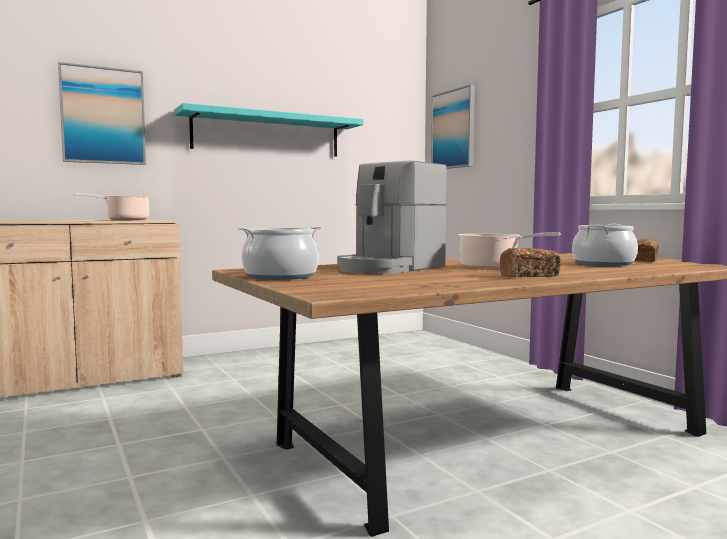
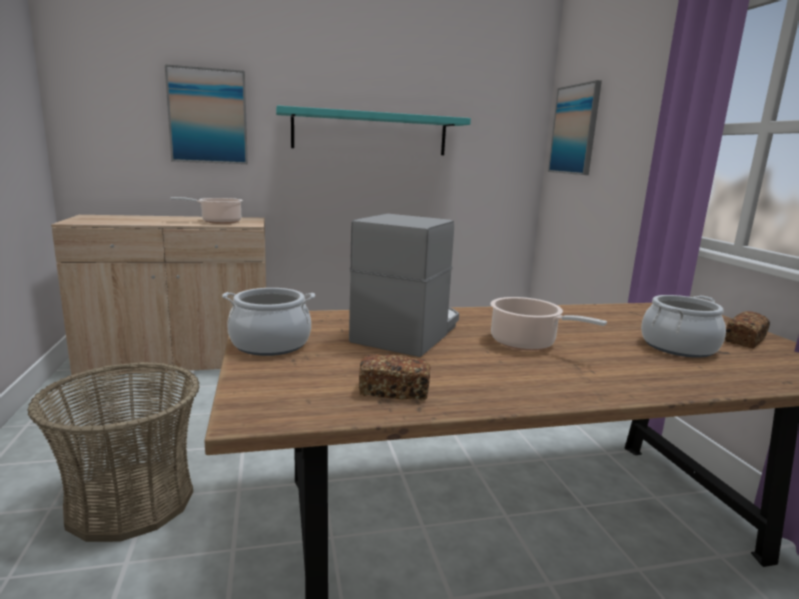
camera: 15 degrees right, 10 degrees up
coffee machine [337,160,447,274] -> coffee machine turned 150 degrees clockwise [349,214,459,357]
bread [499,248,561,277] -> bread moved to [359,354,431,400]
none -> basket [27,362,199,542]

